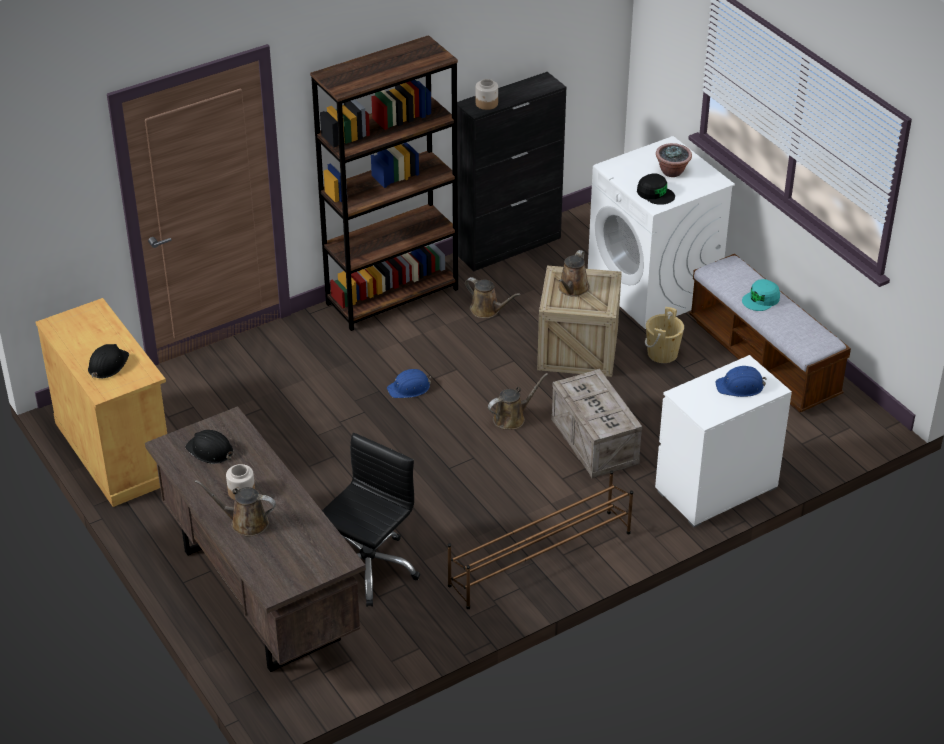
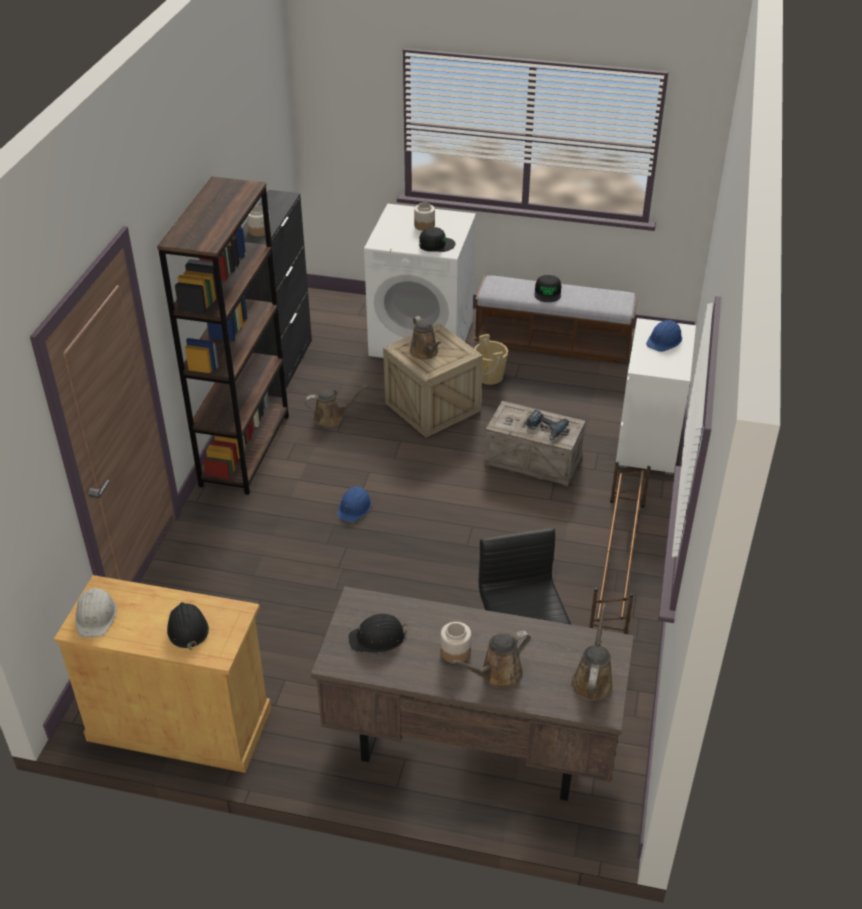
camera: 45 degrees left, 0 degrees up
brown watering can [488,373,548,429] -> brown watering can moved to [571,604,613,701]
potted plant [656,143,692,177] -> jar [414,203,435,231]
turquoise cap [742,279,780,311] -> black cap [535,275,561,302]
none -> white hard hat [75,588,117,637]
none -> power drill [526,409,569,440]

